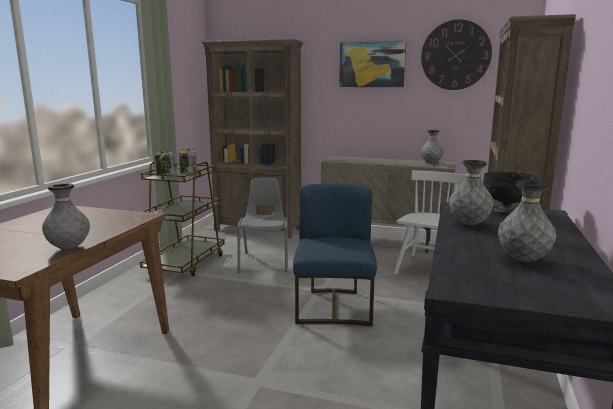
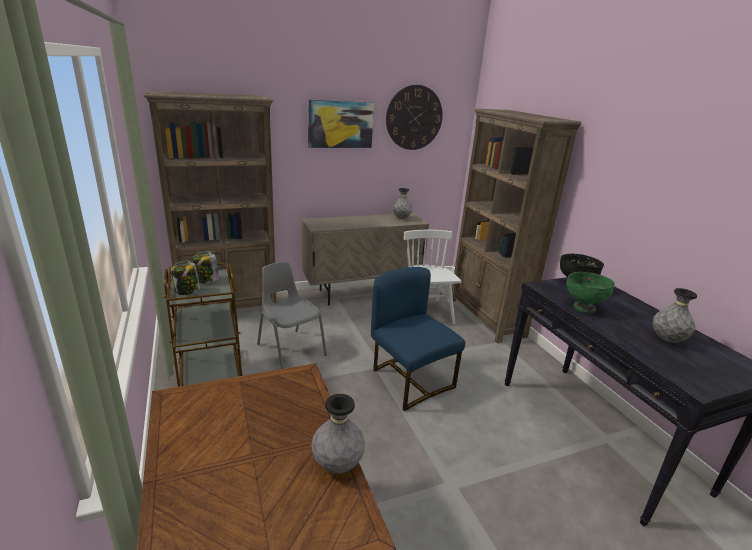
camera: 40 degrees left, 10 degrees up
grey vase [449,160,494,225] -> green bowl [566,272,615,313]

